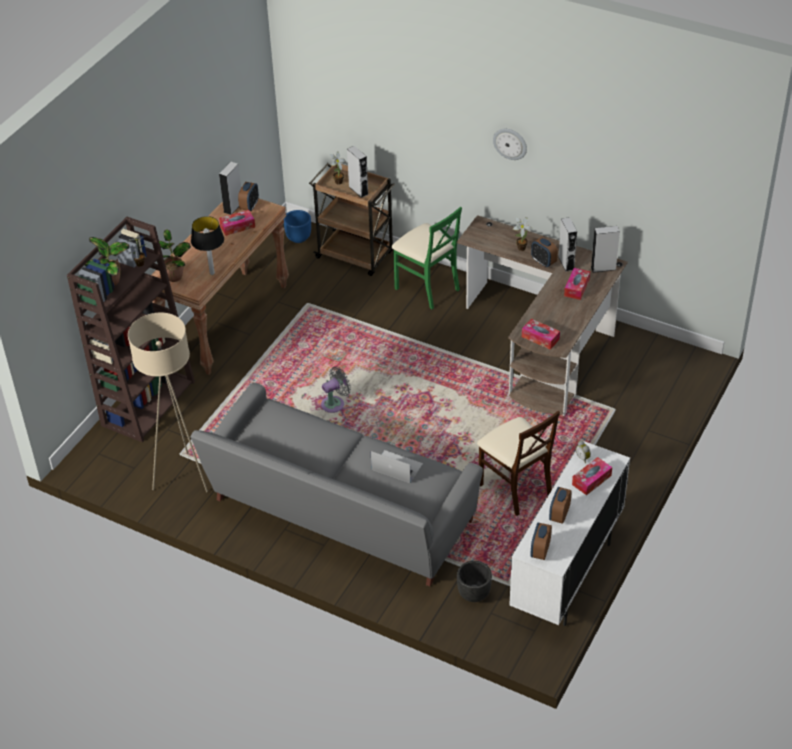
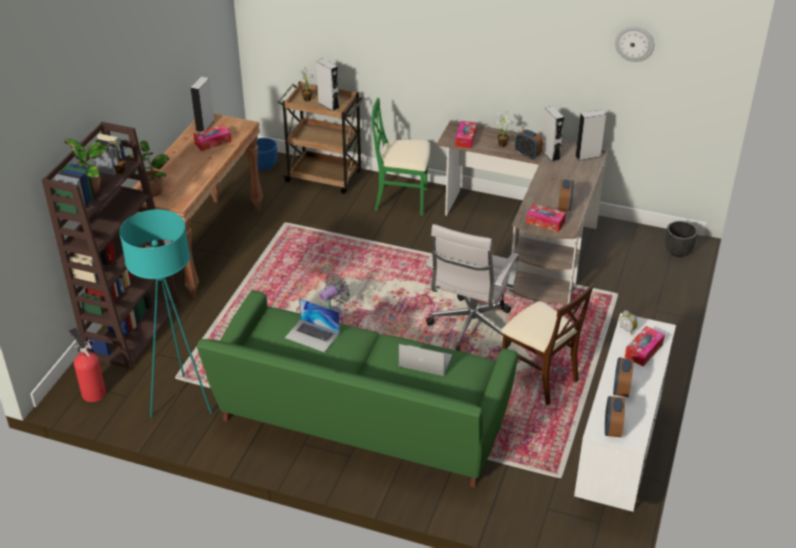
camera: 10 degrees left, 5 degrees down
beige floor lamp [128,313,208,492] -> turquoise floor lamp [119,209,212,418]
table lamp [191,216,224,275] -> none
grey sofa [191,382,483,587] -> green sofa [197,290,518,488]
alarm clock [238,182,259,211] -> alarm clock moved to [558,179,574,211]
green chair [392,207,462,309] -> green chair turned 150 degrees clockwise [372,98,430,216]
black planter [457,561,492,602] -> black planter moved to [665,221,698,257]
wall clock [493,129,527,160] -> wall clock moved to [615,26,654,62]
tissue box [564,268,590,300] -> tissue box moved to [455,121,477,149]
none -> fire extinguisher [68,328,106,402]
none -> laptop [285,298,340,352]
none -> white office chair [426,224,519,351]

